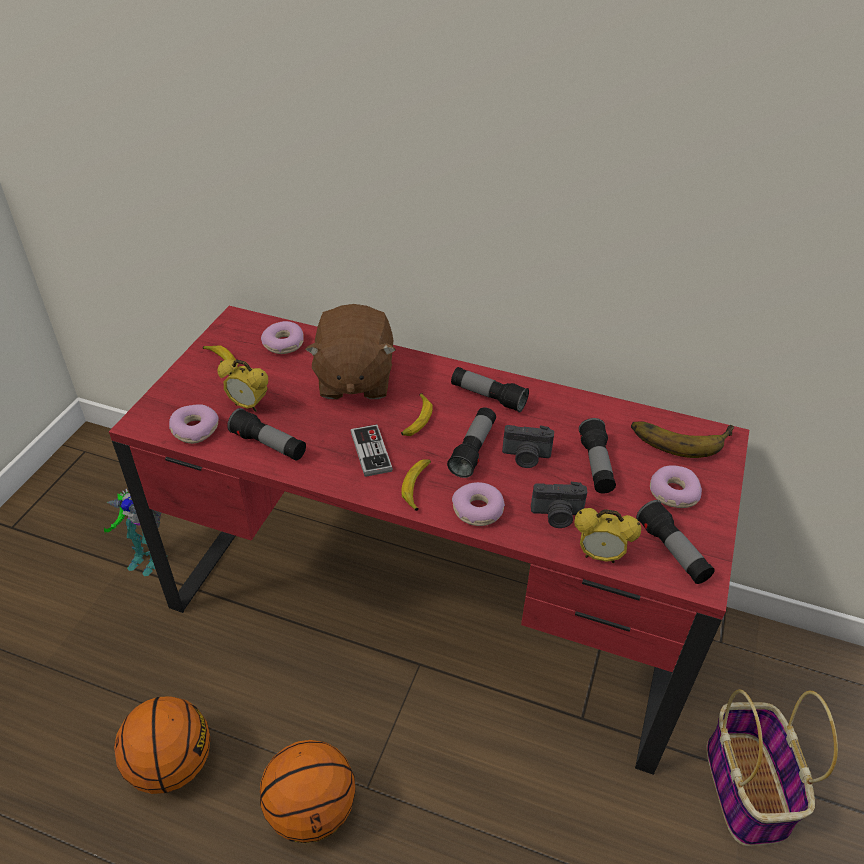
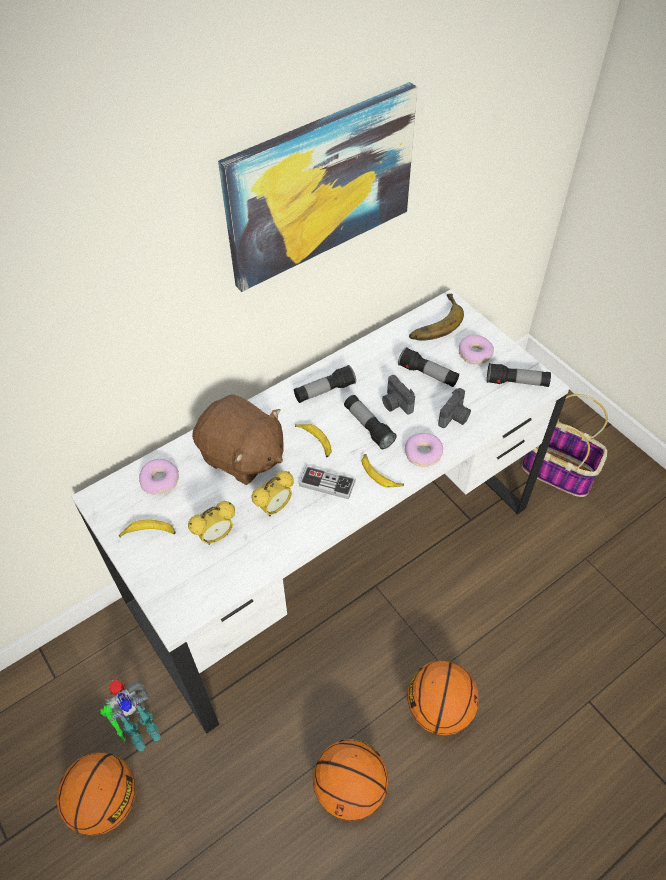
camera: 55 degrees left, 10 degrees up
red desk [109,306,749,775] -> white desk [71,289,570,734]
donut [169,404,219,444] -> none
flashlight [227,408,306,461] -> none
camera [502,425,554,468] -> camera turned 105 degrees clockwise [382,375,415,415]
alarm clock [574,508,641,563] -> alarm clock moved to [251,471,294,516]
none -> basketball [56,752,135,836]
none -> picture [218,82,417,292]

